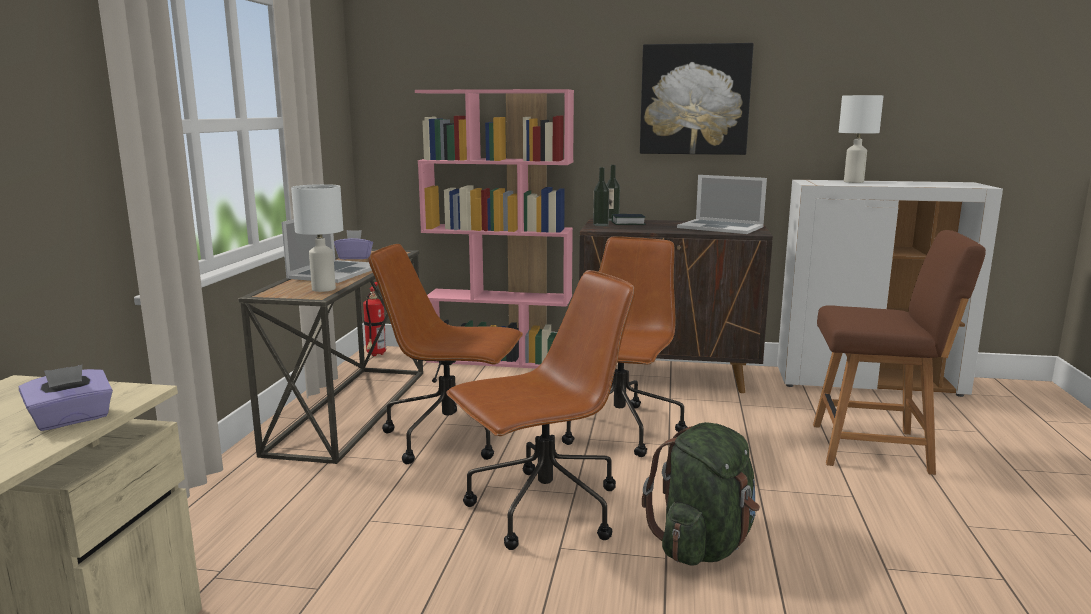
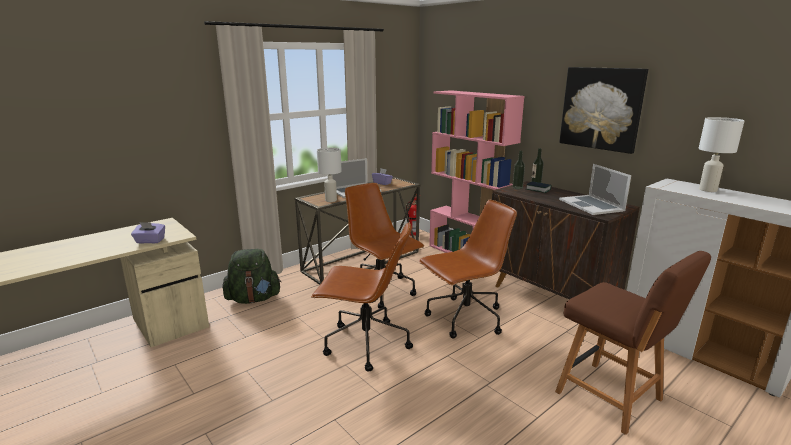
camera: 40 degrees right, 5 degrees up
green backpack [642,422,760,566] -> green backpack moved to [222,249,281,304]

